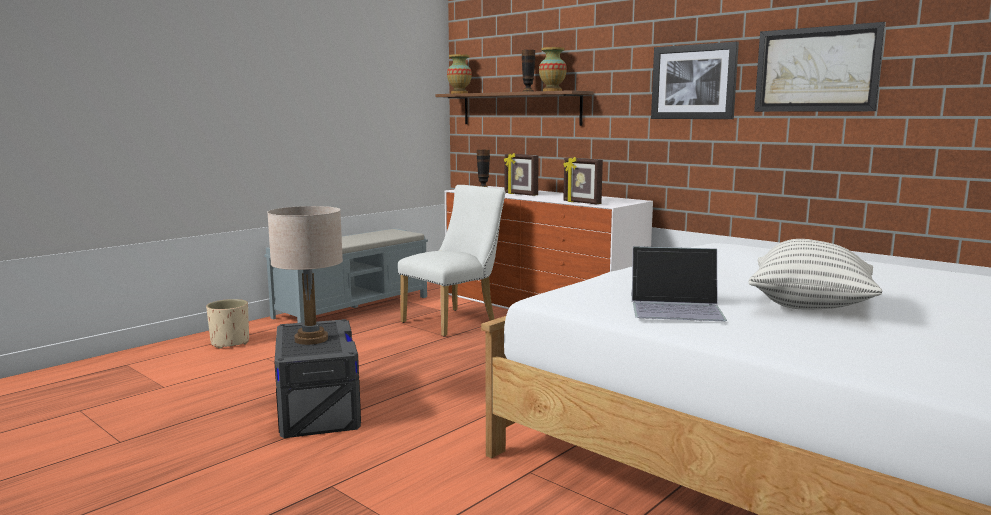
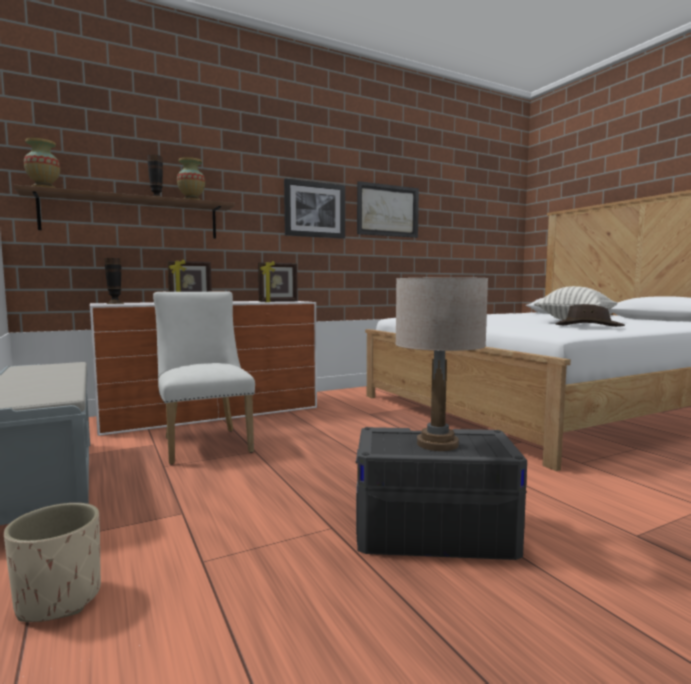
camera: 70 degrees left, 5 degrees down
laptop [631,246,727,321] -> brown hat [556,304,625,327]

